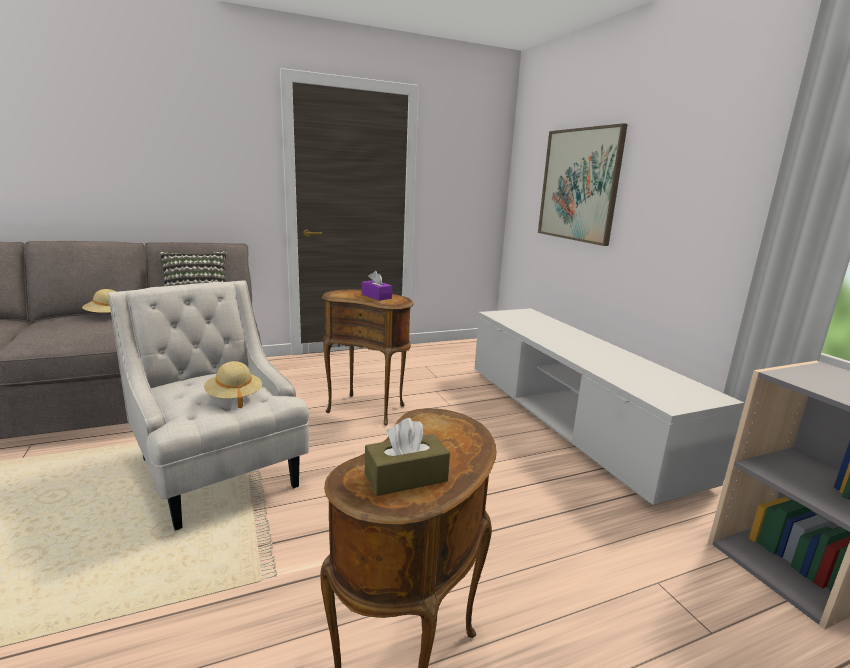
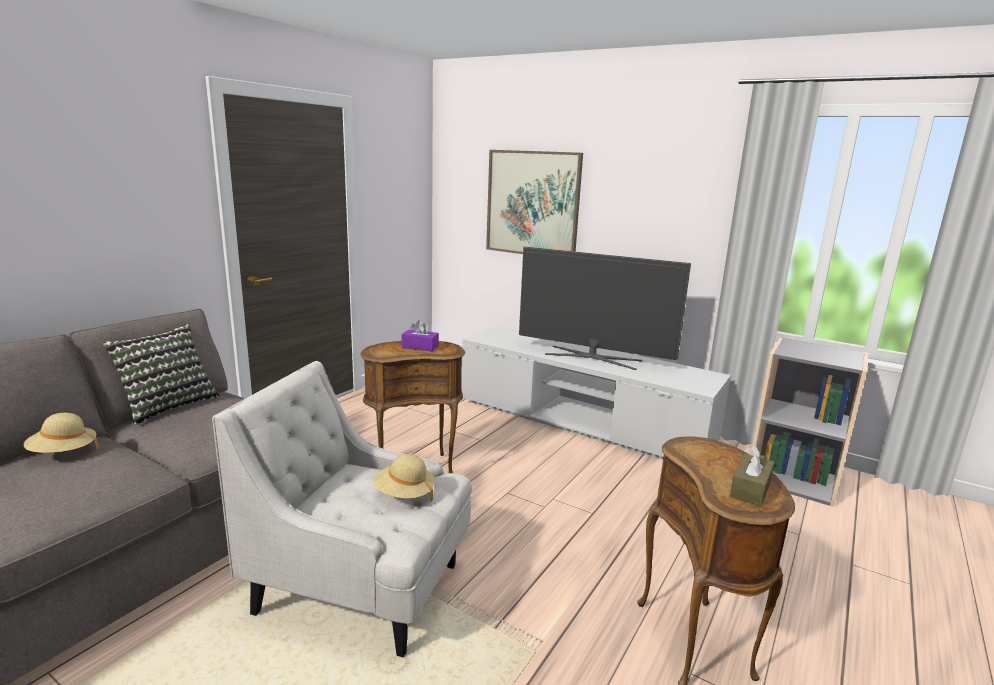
camera: 35 degrees left, 0 degrees up
none -> television [519,247,691,370]

